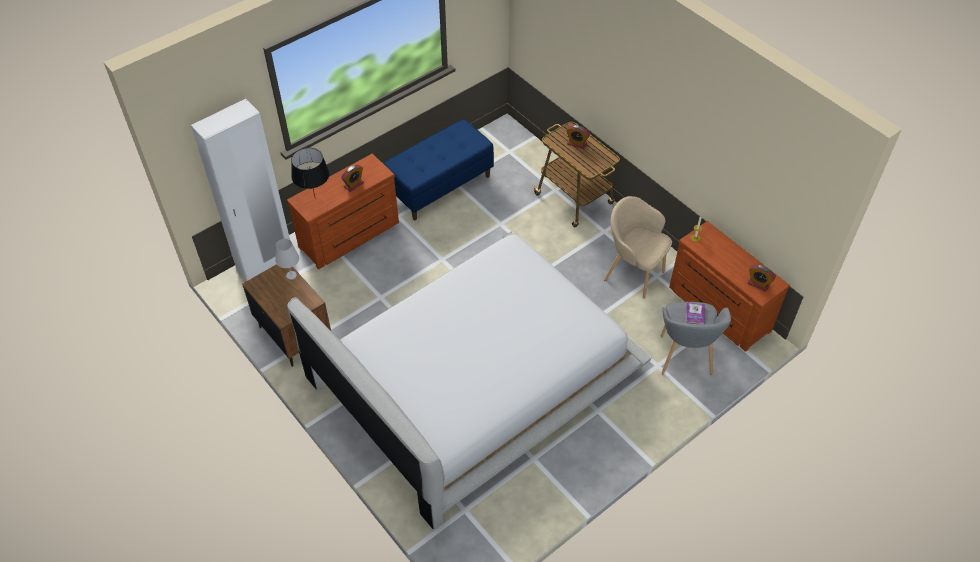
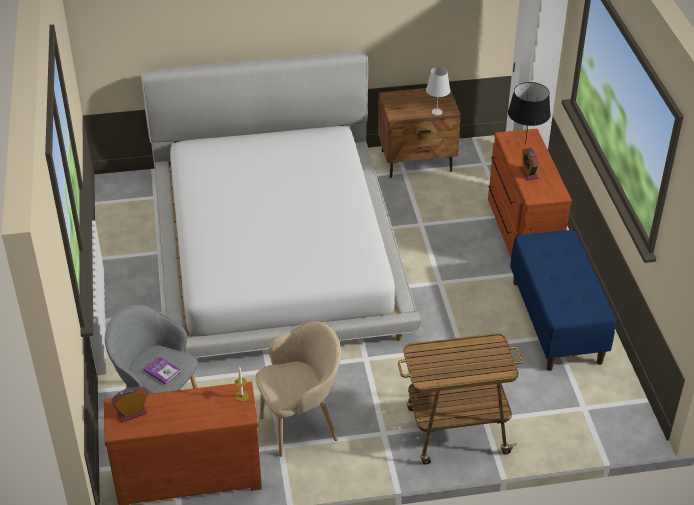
camera: 120 degrees right, 10 degrees down
alarm clock [566,125,590,149] -> none

